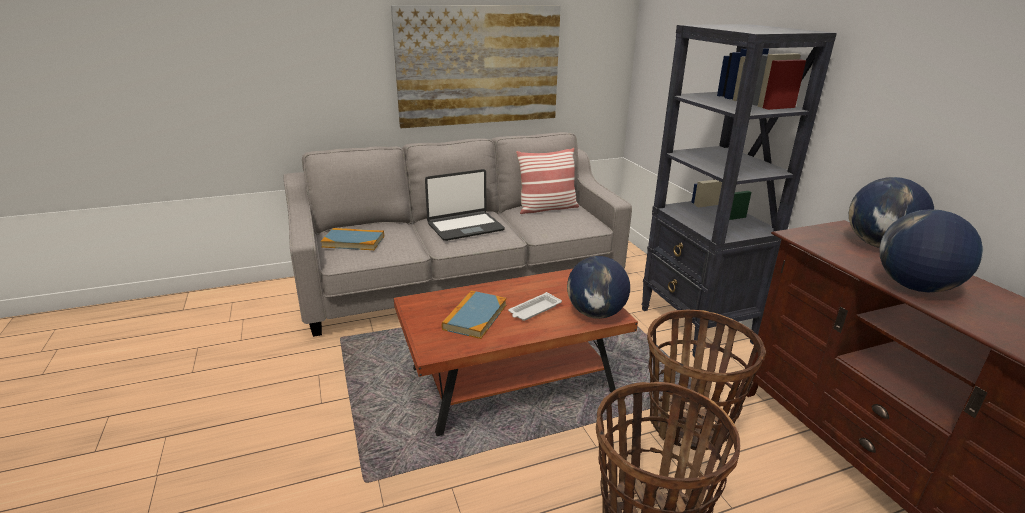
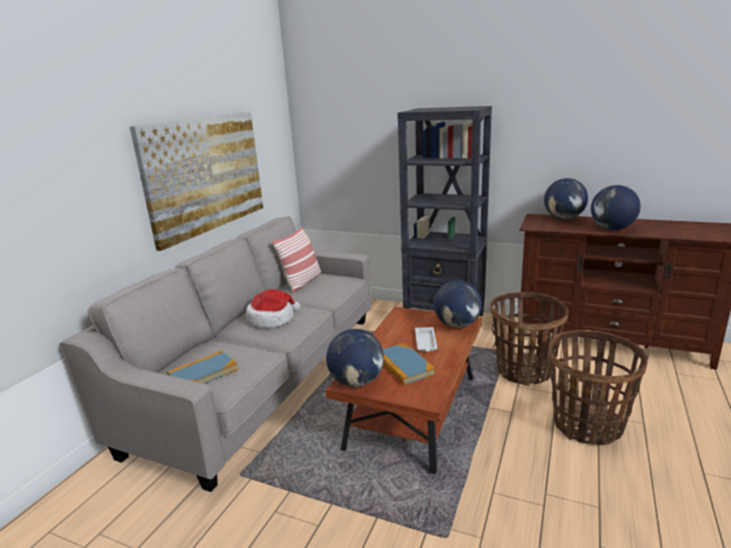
camera: 45 degrees left, 5 degrees down
laptop [425,169,505,241] -> hat [246,289,301,328]
none -> globe [326,329,384,387]

